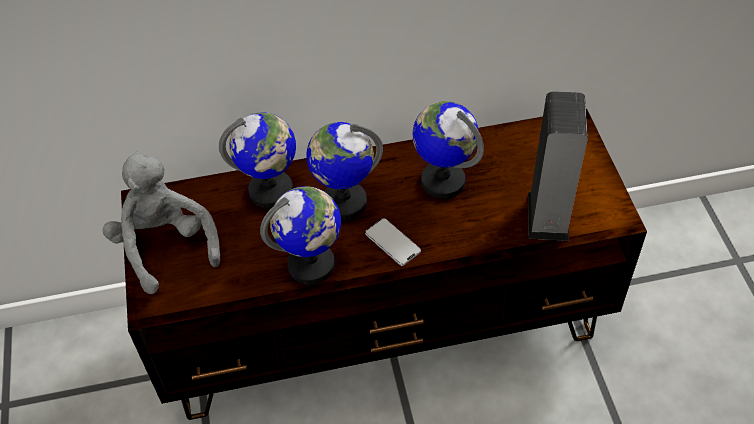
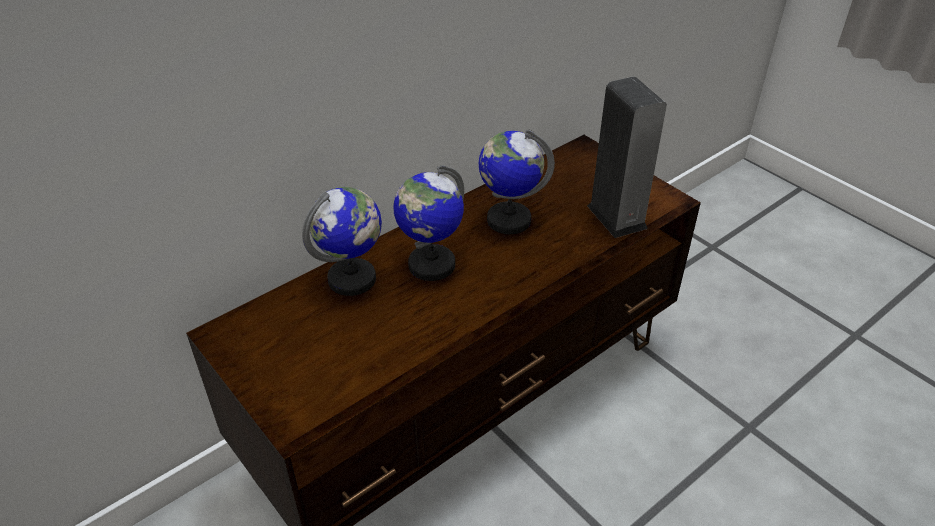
camera: 30 degrees left, 10 degrees down
grey plush toy [103,151,220,294] -> none
globe [260,186,341,284] -> none
phone [365,218,421,266] -> none

